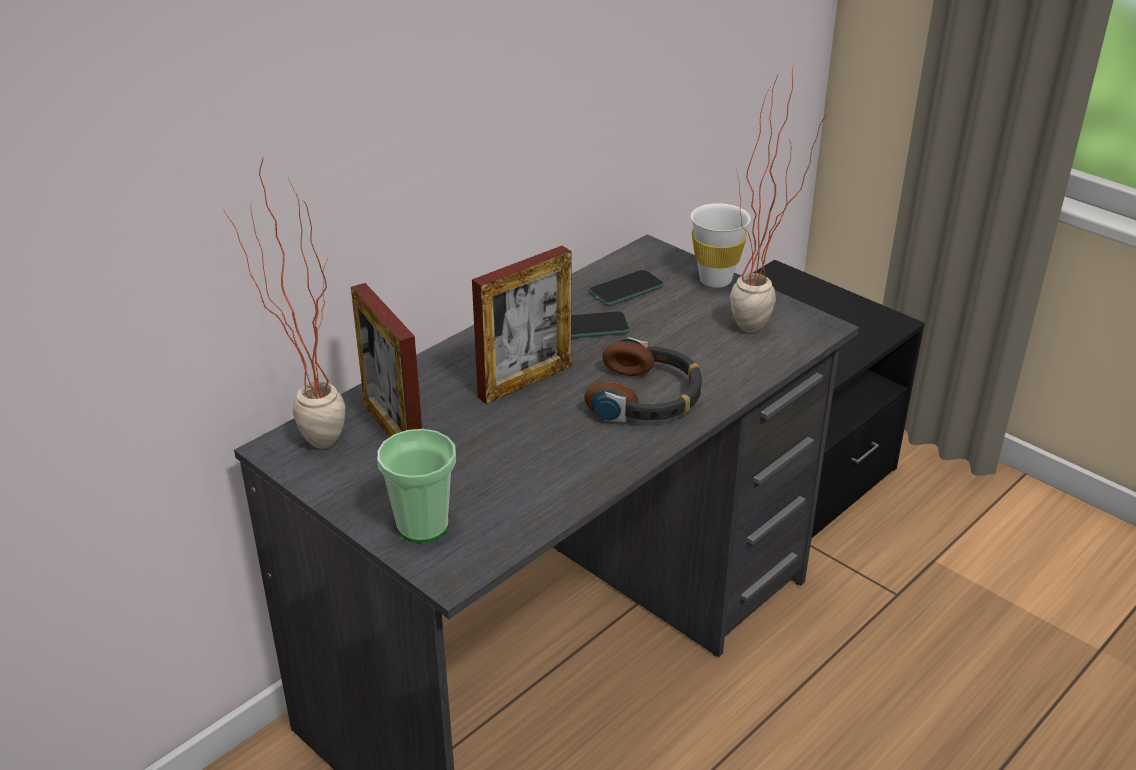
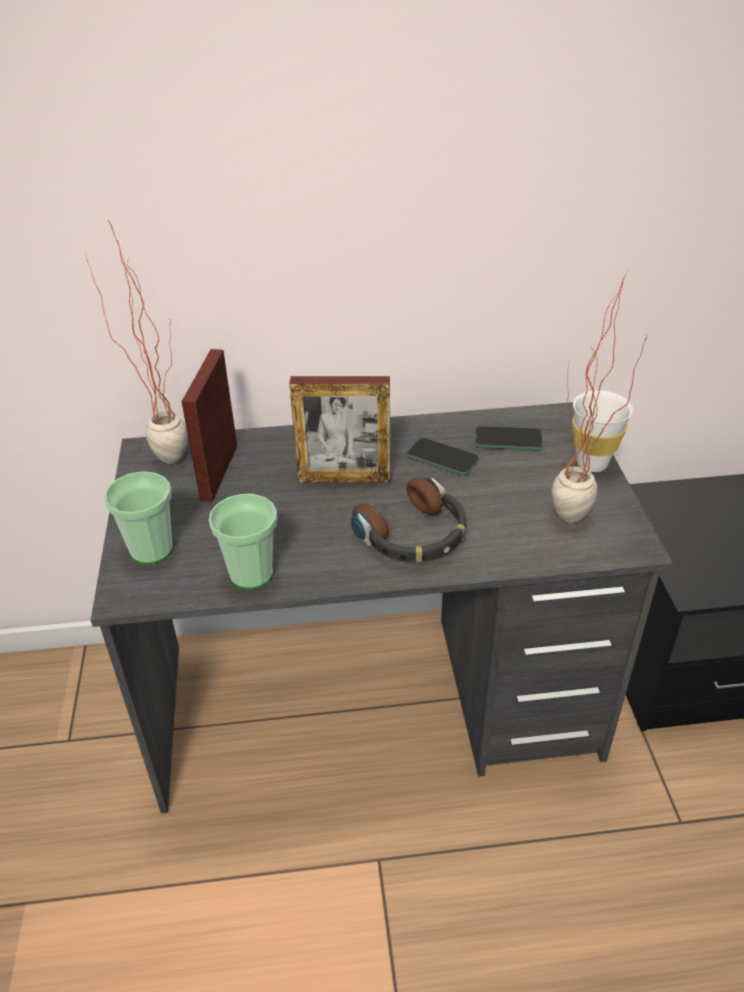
camera: 40 degrees right, 5 degrees up
none -> cup [209,494,277,589]

